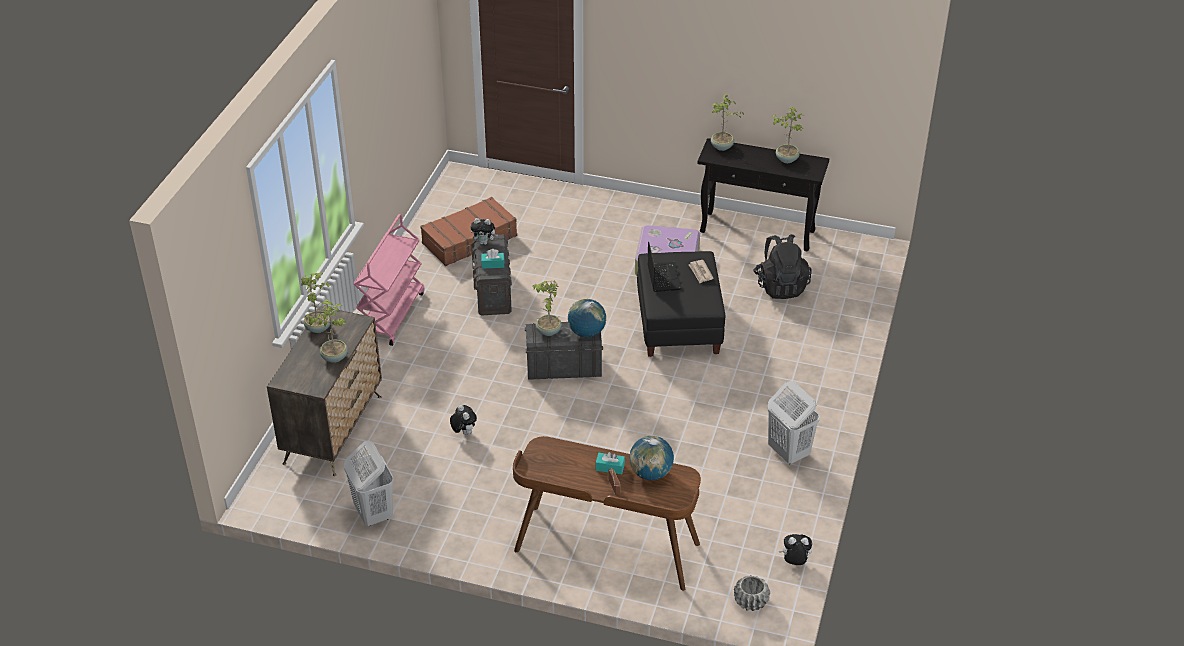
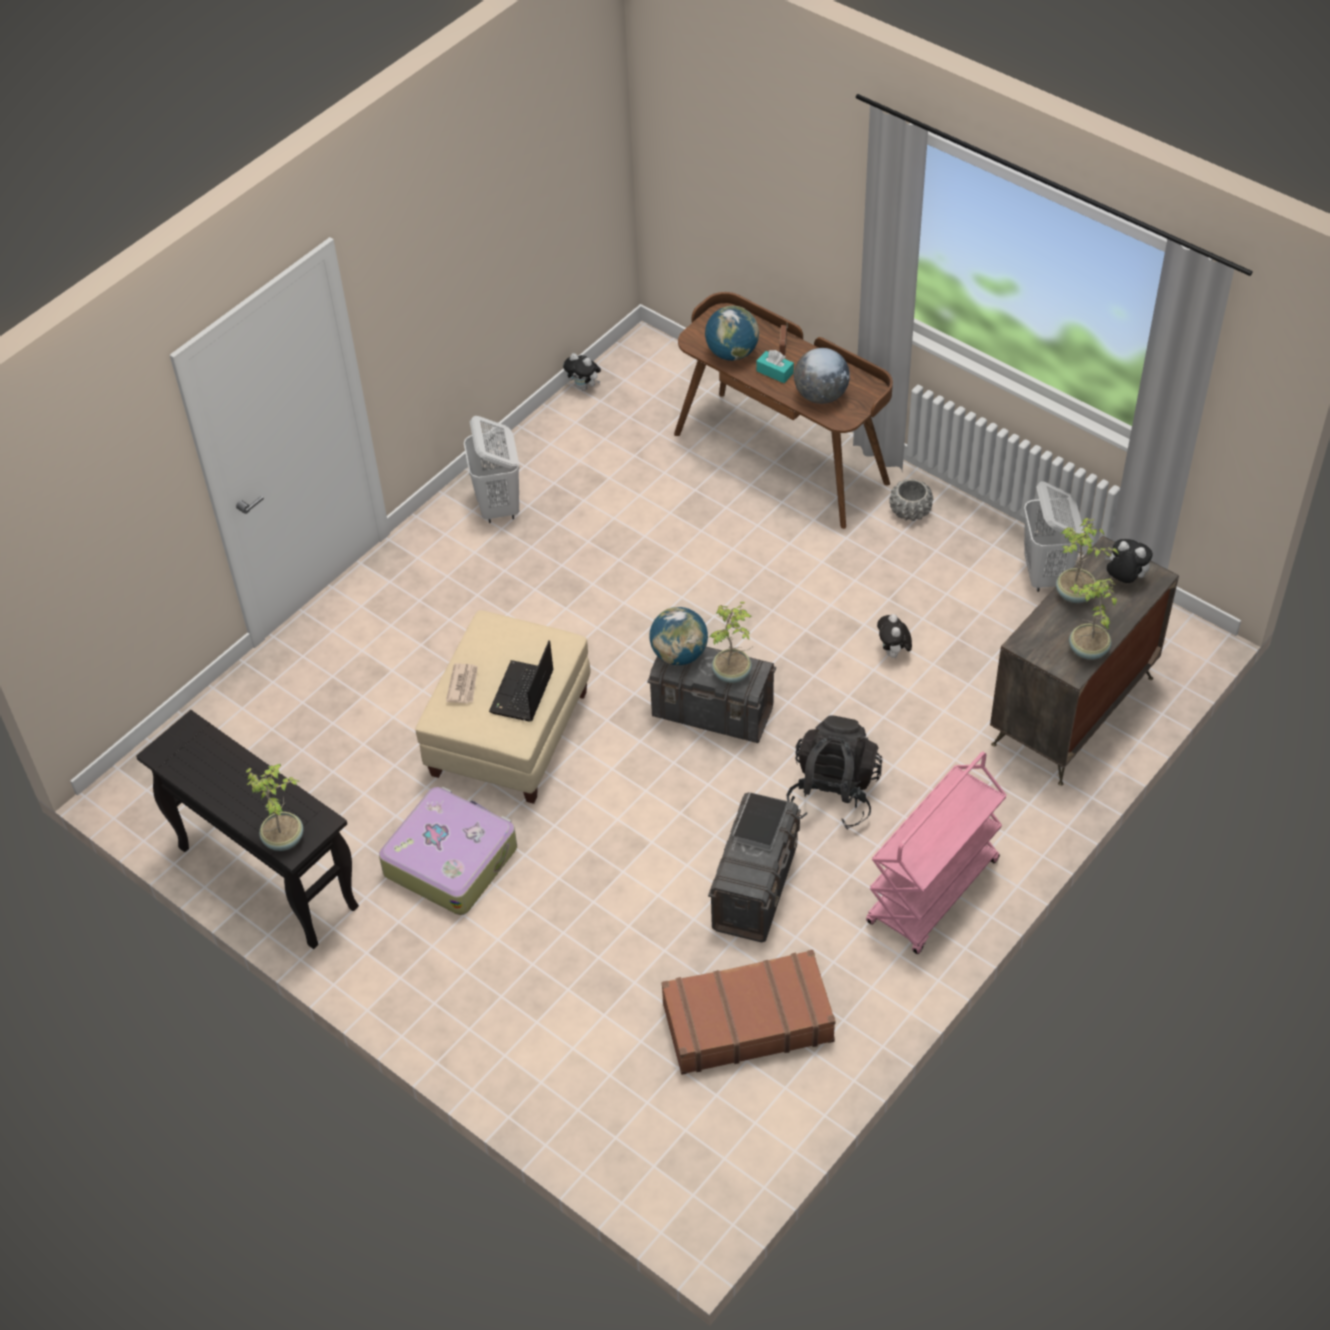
camera: 155 degrees left, 10 degrees up
plush toy [470,218,498,245] -> plush toy moved to [1105,539,1153,583]
turquoise tissue box [481,249,505,269] -> book [732,793,787,851]
black ottoman [637,251,725,357] -> beige ottoman [415,610,590,804]
grey planter [734,575,770,611] -> grey planter moved to [889,479,933,521]
black backpack [753,234,811,299] -> black backpack moved to [786,715,882,830]
potted plant [772,107,805,163] -> none
none -> globe [794,348,850,404]

